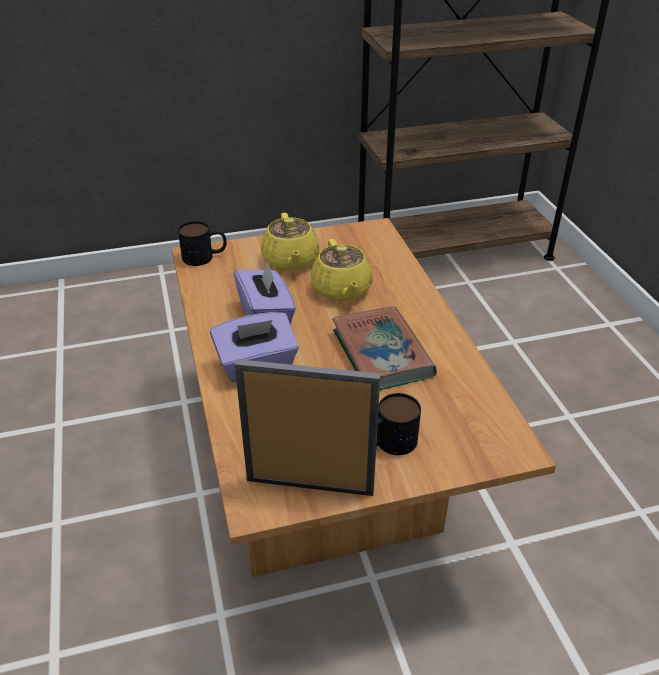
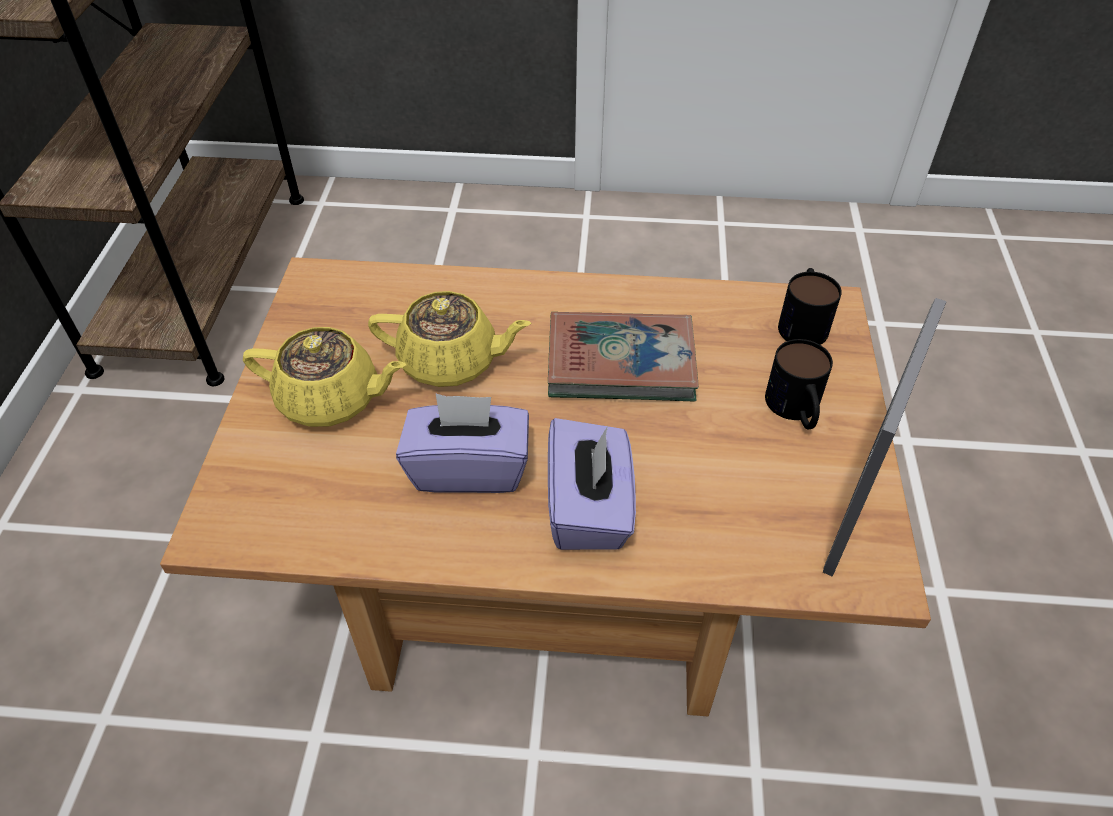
camera: 70 degrees left, 10 degrees up
mug [178,221,227,266] -> mug moved to [778,268,842,345]

